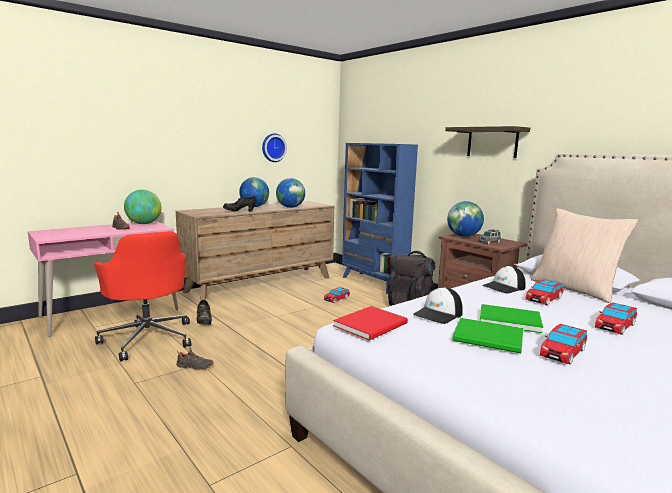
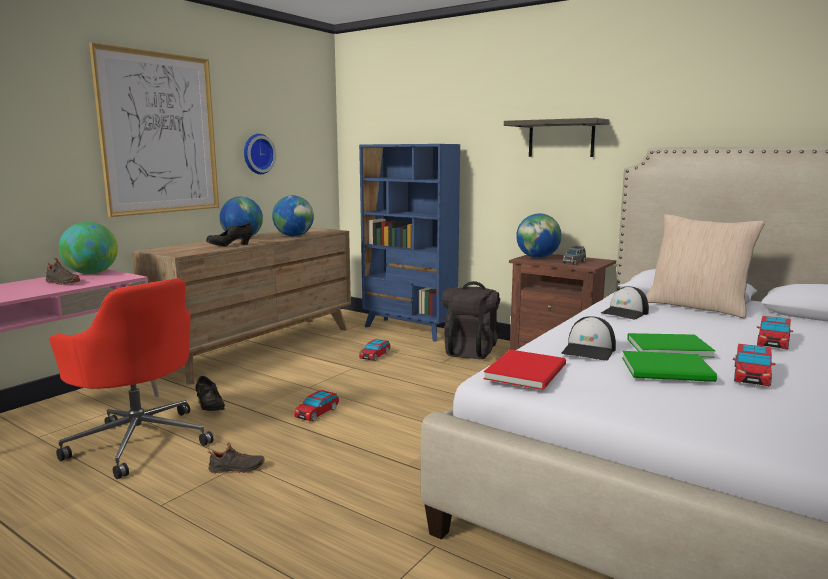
camera: 15 degrees left, 0 degrees up
toy car [526,280,564,305] -> toy car moved to [294,390,339,421]
none -> picture [89,42,219,217]

